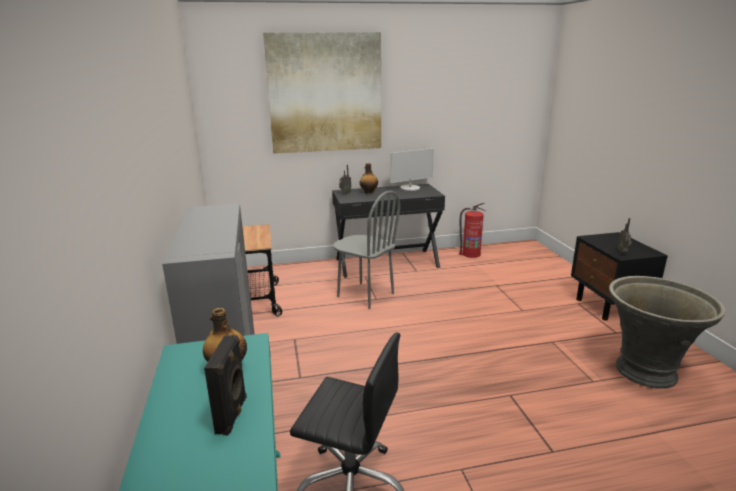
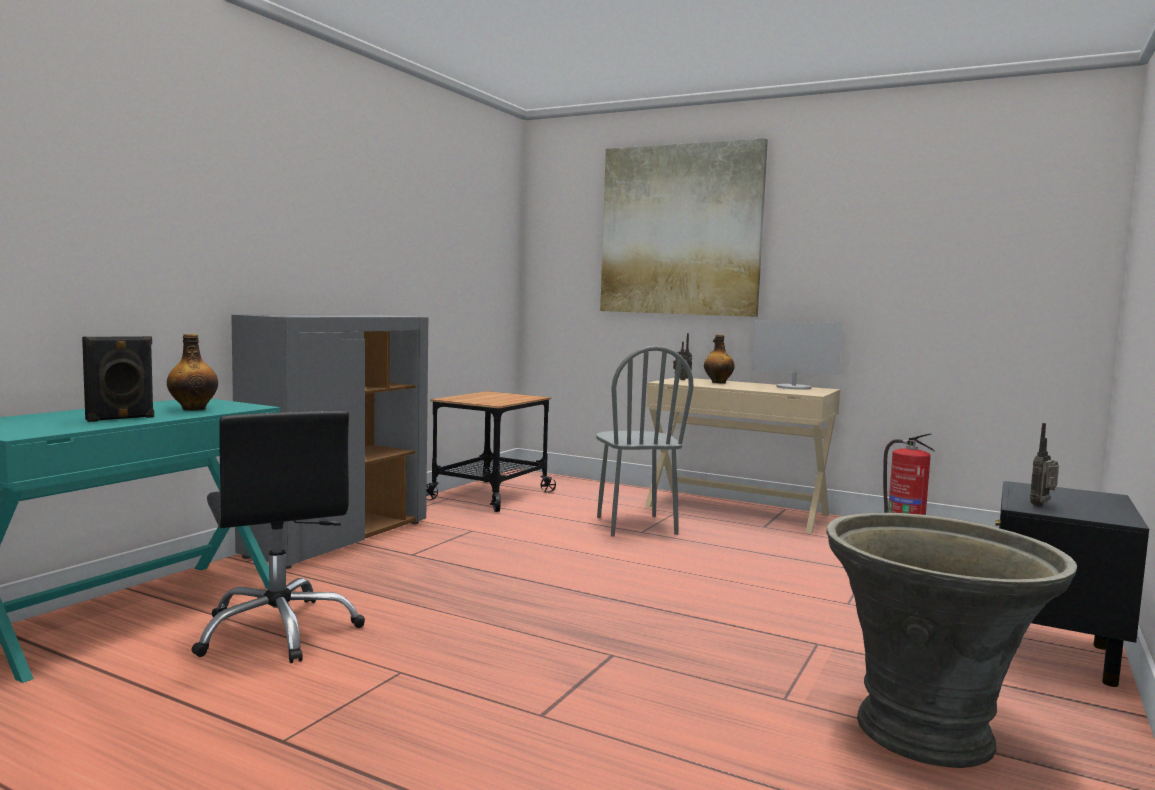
camera: 40 degrees right, 15 degrees down
black desk [332,184,445,278] -> beige desk [645,378,840,533]

